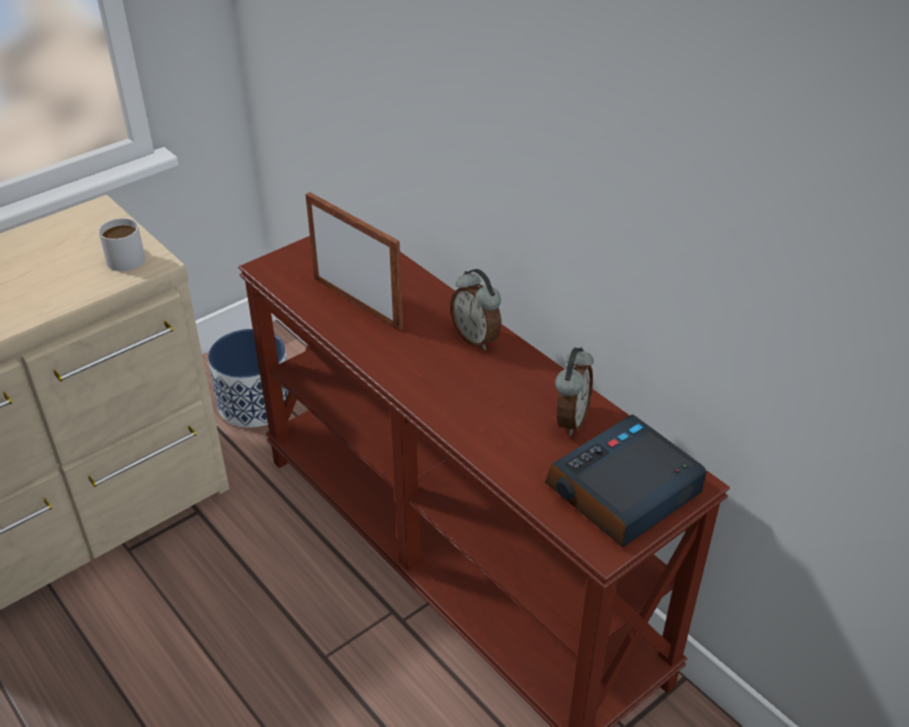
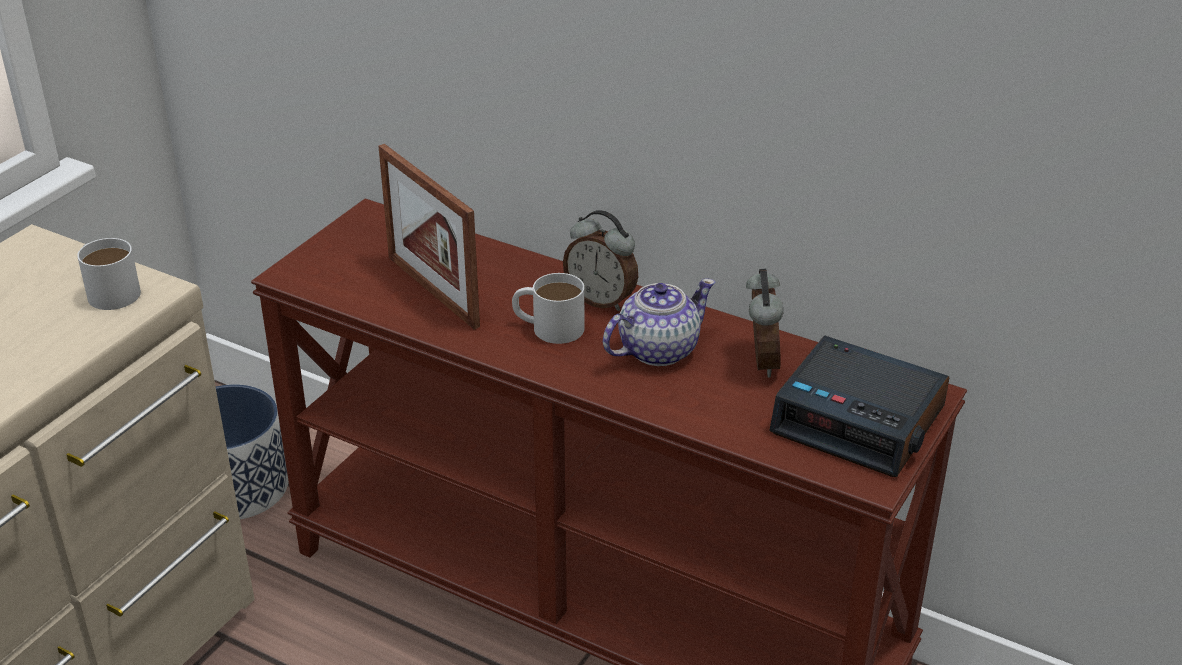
camera: 20 degrees left, 5 degrees down
picture frame [305,192,403,330] -> picture frame turned 150 degrees counterclockwise [378,144,480,329]
alarm clock [545,414,707,548] -> alarm clock turned 90 degrees counterclockwise [769,336,949,477]
none -> white mug [512,273,584,344]
none -> teapot [603,278,715,366]

